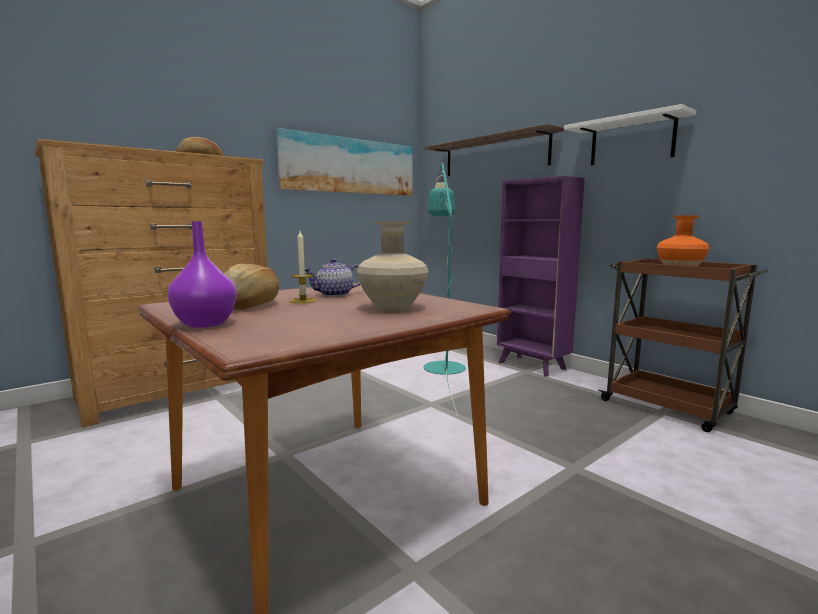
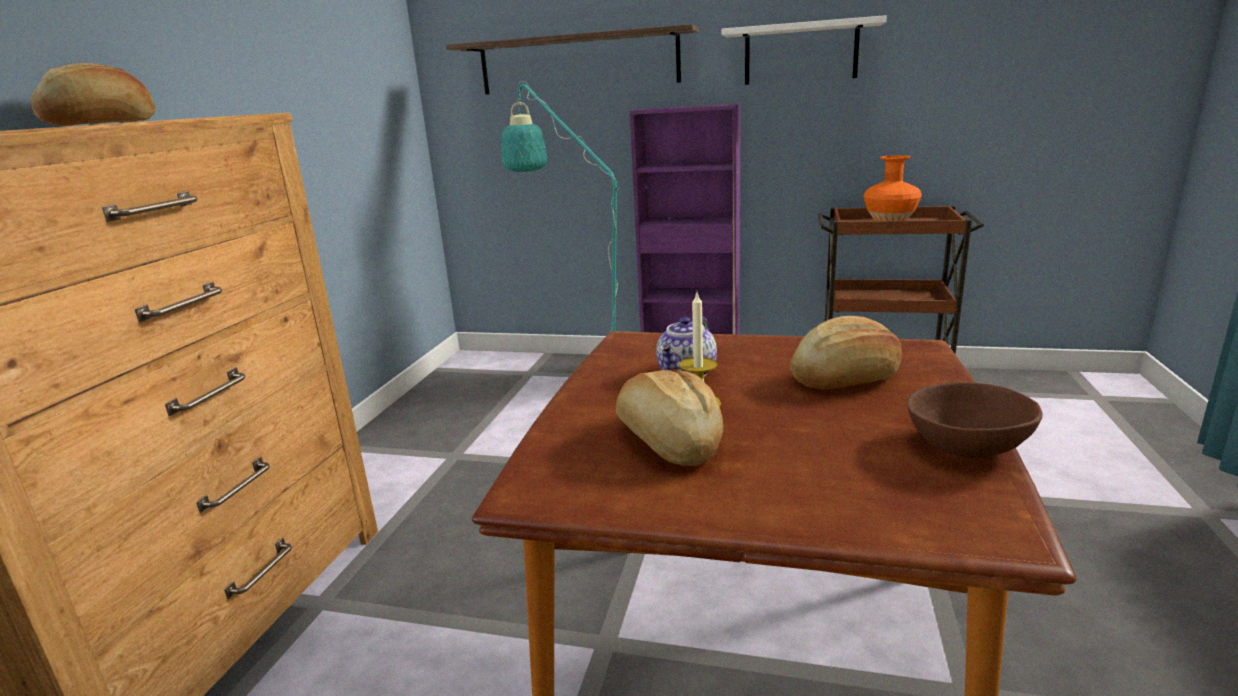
camera: 35 degrees left, 10 degrees up
purple vase [168,221,237,328] -> none
picture [276,128,412,196] -> none
beige vase [357,221,429,311] -> bread [790,316,902,389]
none -> brown bowl [907,382,1043,458]

